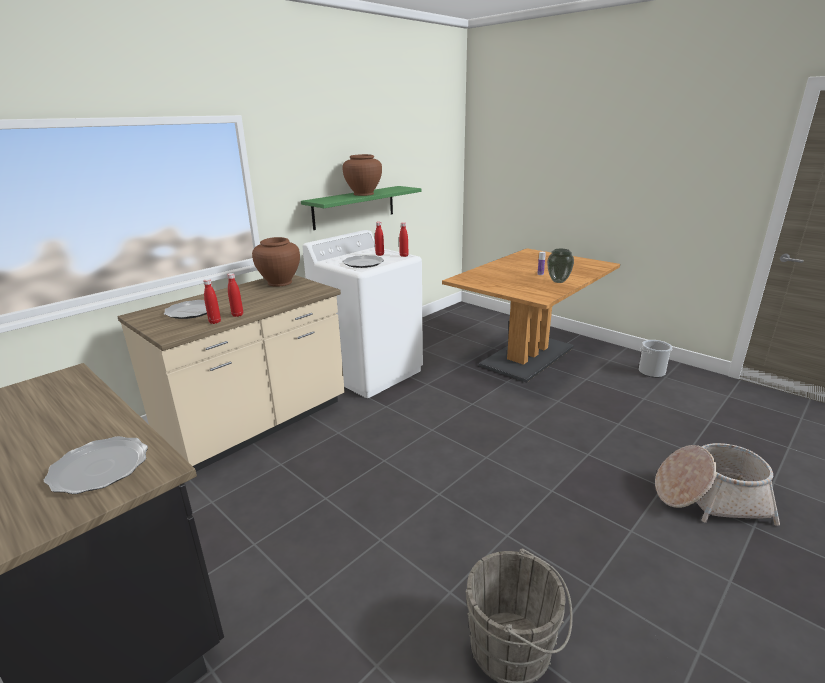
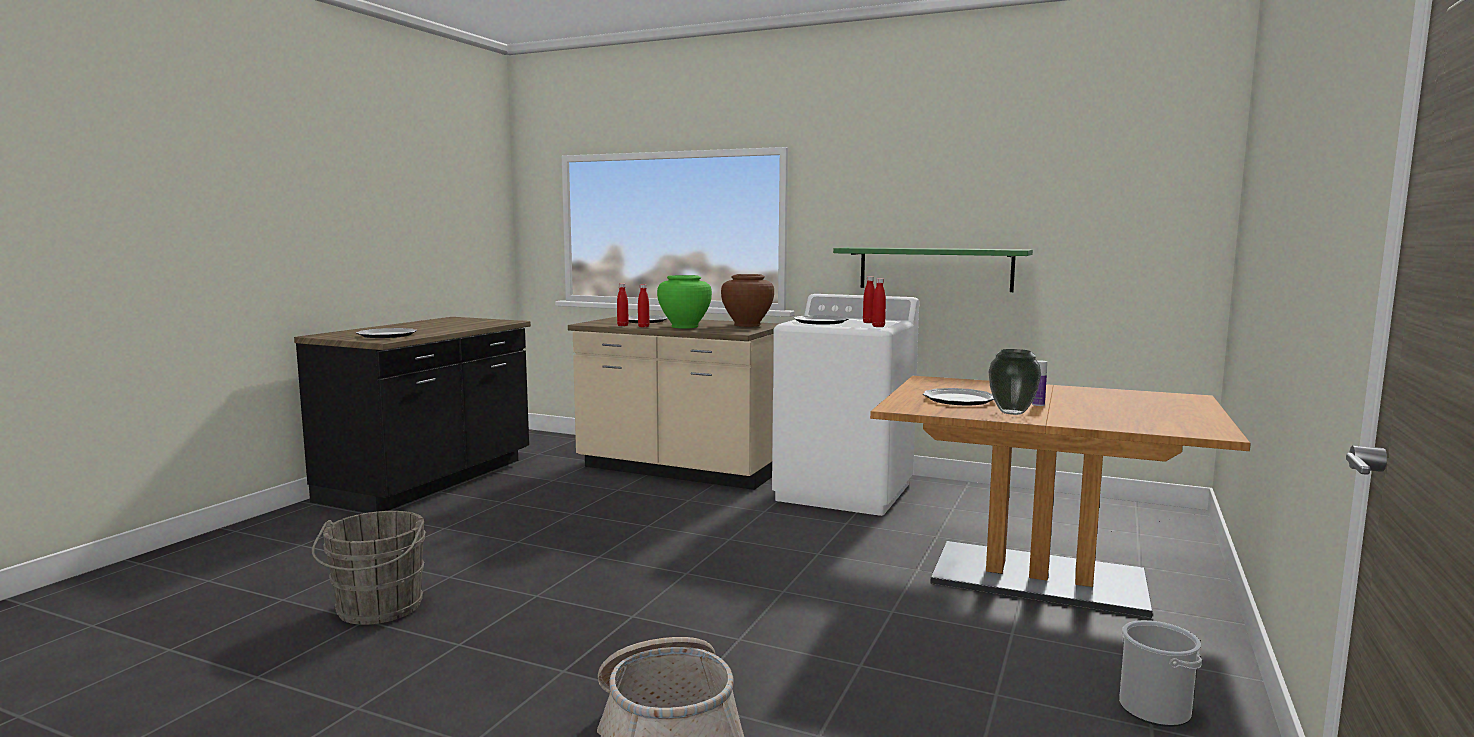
camera: 70 degrees right, 15 degrees down
brown vase [343,154,382,196] -> none
none -> green vase [657,275,712,328]
none -> plate [923,388,994,405]

